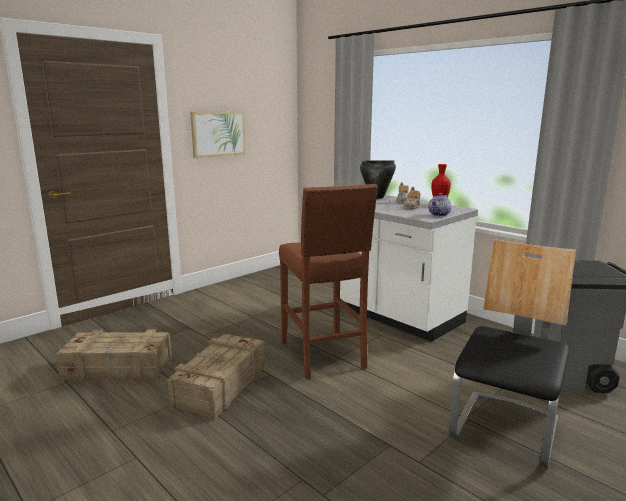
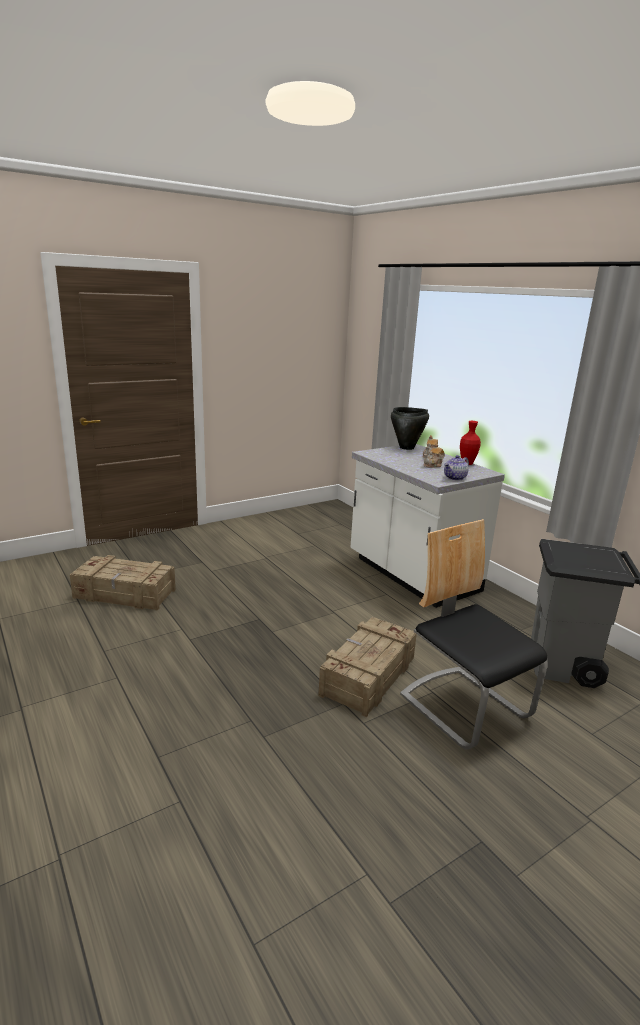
camera: 10 degrees right, 5 degrees up
crate [168,334,265,420] -> crate moved to [318,617,417,717]
picture [190,111,246,158] -> none
brown stool [279,184,378,380] -> none
chair [449,239,576,469] -> chair turned 75 degrees counterclockwise [400,519,548,750]

